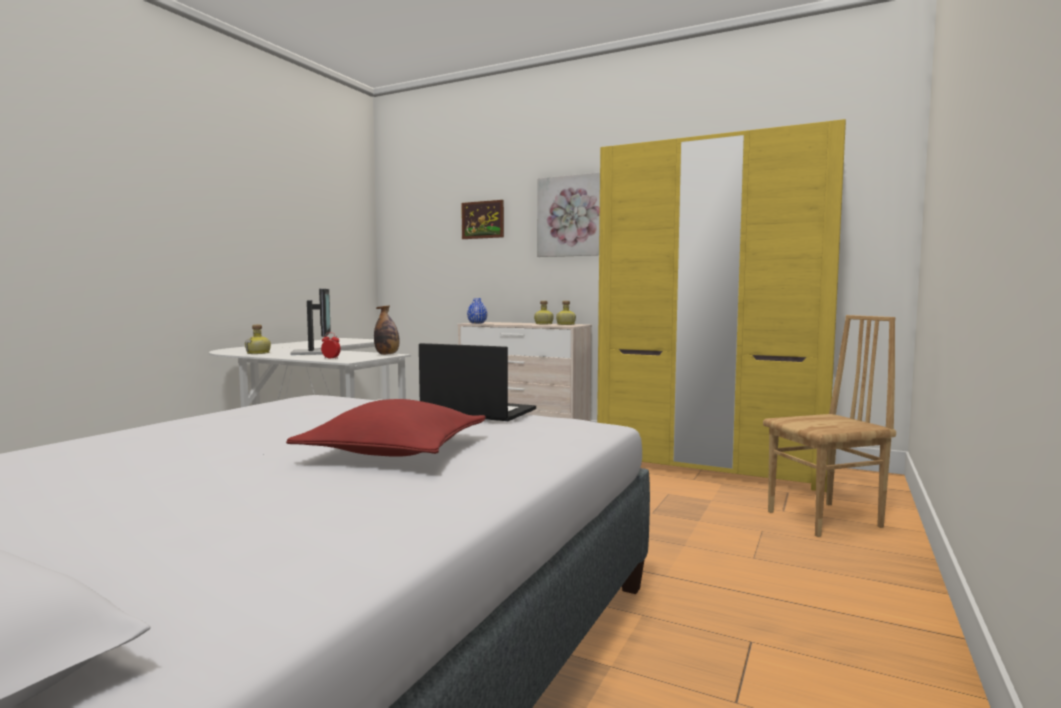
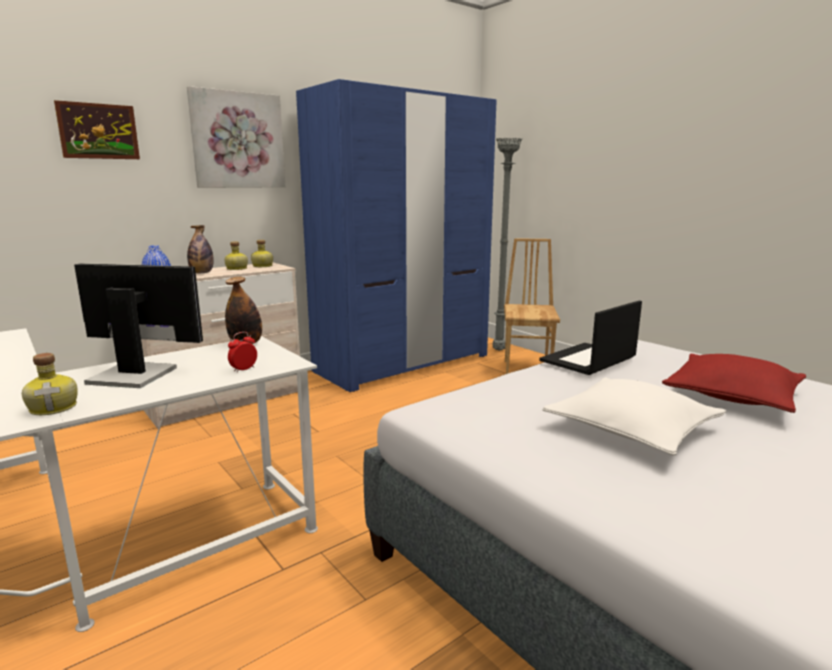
camera: 65 degrees left, 10 degrees up
yellow wardrobe [597,119,846,492] -> blue wardrobe [296,79,497,392]
none -> bottle [187,225,214,273]
none -> grey floor lamp [492,138,522,351]
none -> white pillow [542,377,726,456]

